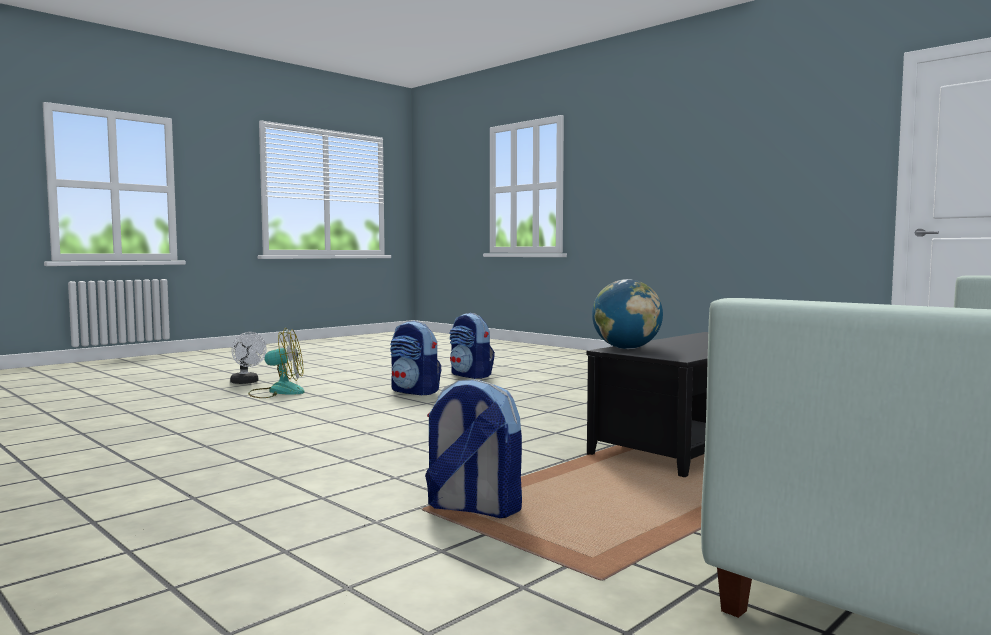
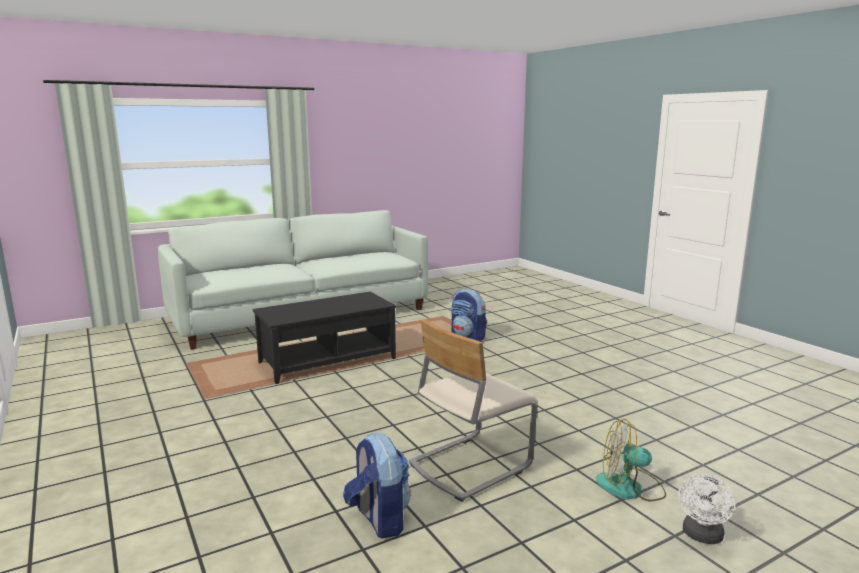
camera: 165 degrees left, 10 degrees up
white fan [230,332,266,384] -> white fan turned 120 degrees counterclockwise [678,474,735,544]
backpack [390,321,441,396] -> beige chair [409,319,538,502]
globe [592,279,663,349] -> none

